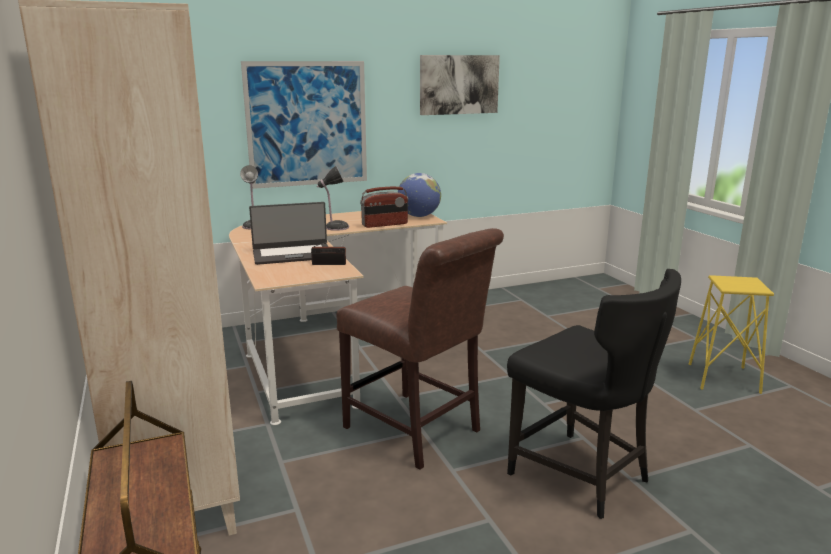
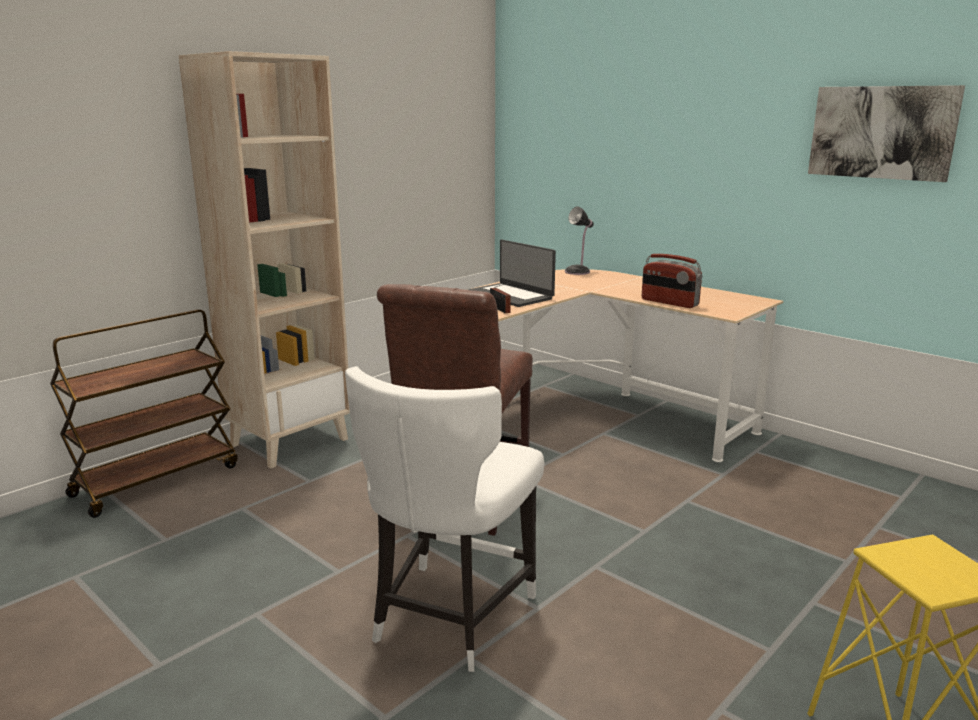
camera: 65 degrees right, 0 degrees up
picture [241,61,367,189] -> none
table lamp [317,166,349,231] -> none
globe [398,173,441,217] -> none
black chair [507,269,681,519] -> white chair [345,366,544,672]

